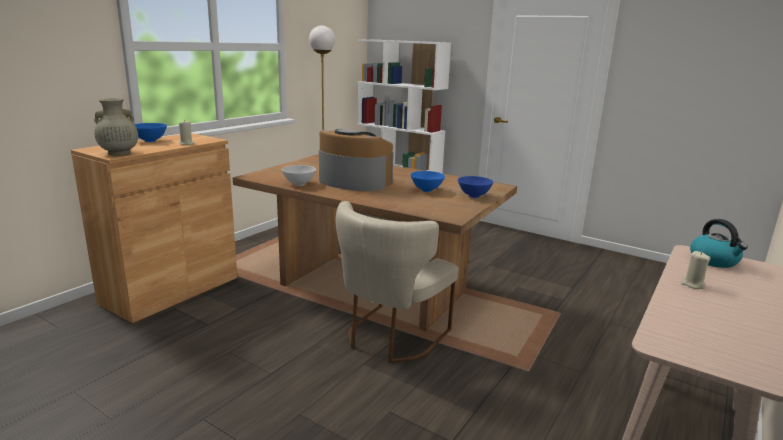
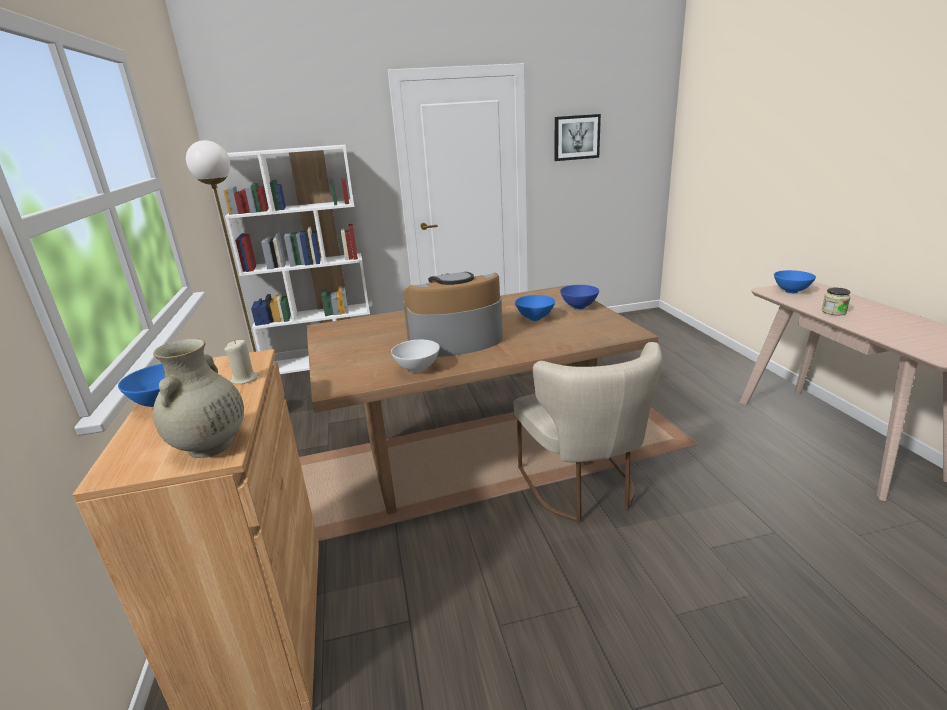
camera: 45 degrees left, 5 degrees up
beige candle [681,251,710,289] -> jar [822,287,851,315]
kettle [690,219,748,268] -> blue bowl [774,270,816,293]
none -> picture [555,114,601,161]

